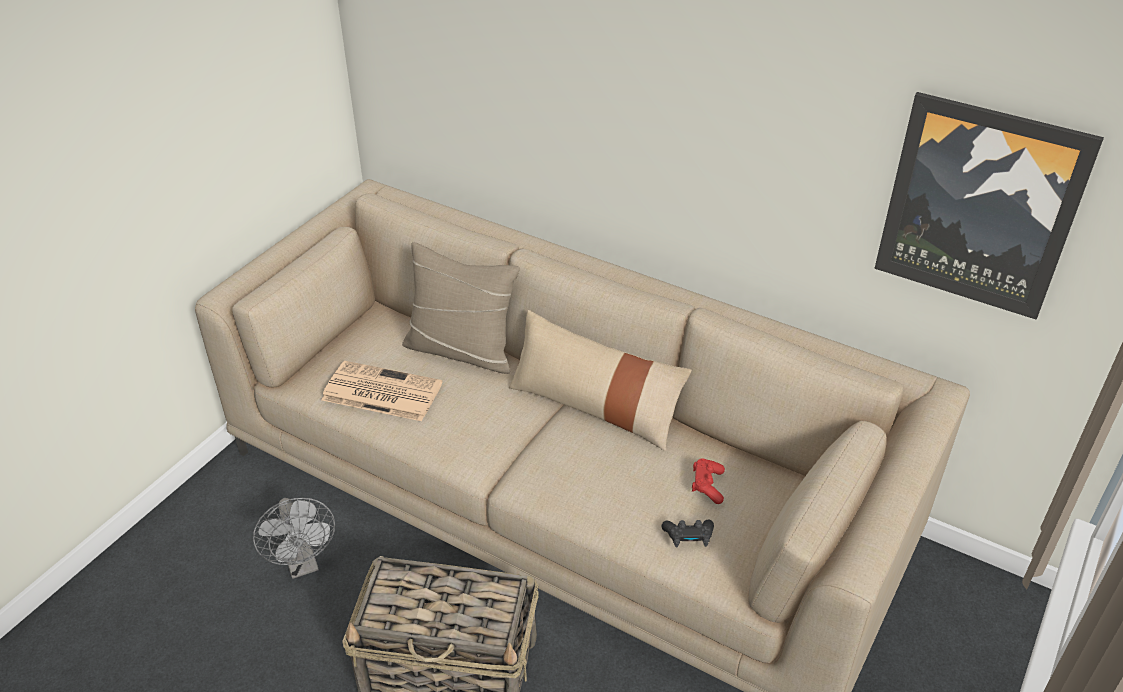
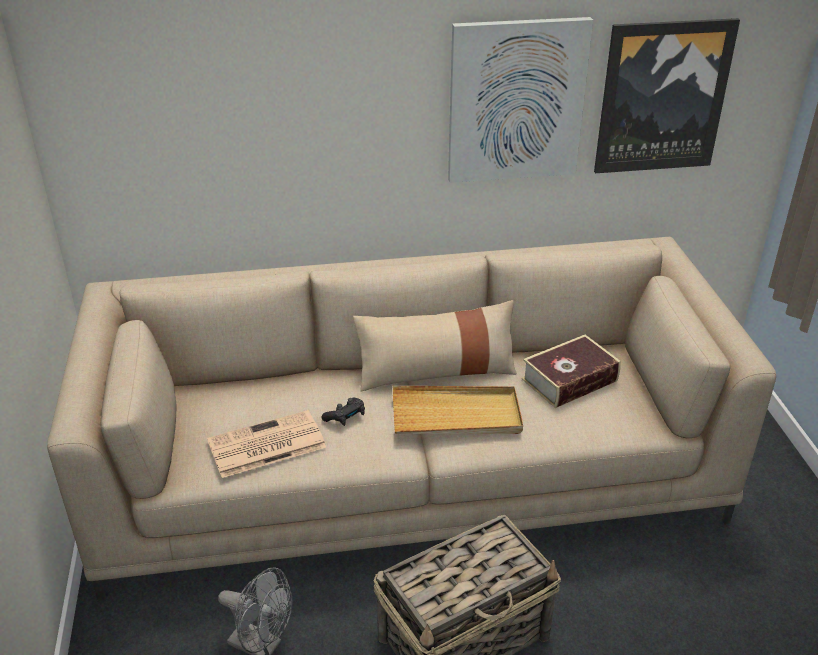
camera: 40 degrees left, 5 degrees down
beige pillow [402,242,520,374] -> none
black game controller [662,519,714,548] -> black game controller moved to [321,398,365,426]
red game controller [692,459,725,504] -> book [522,335,621,408]
none -> beige tray [393,386,523,434]
none -> picture [448,17,593,183]

